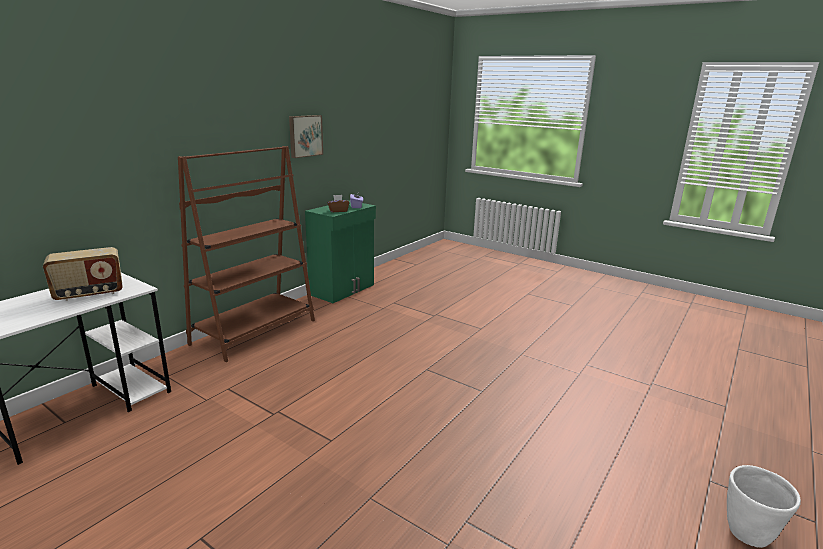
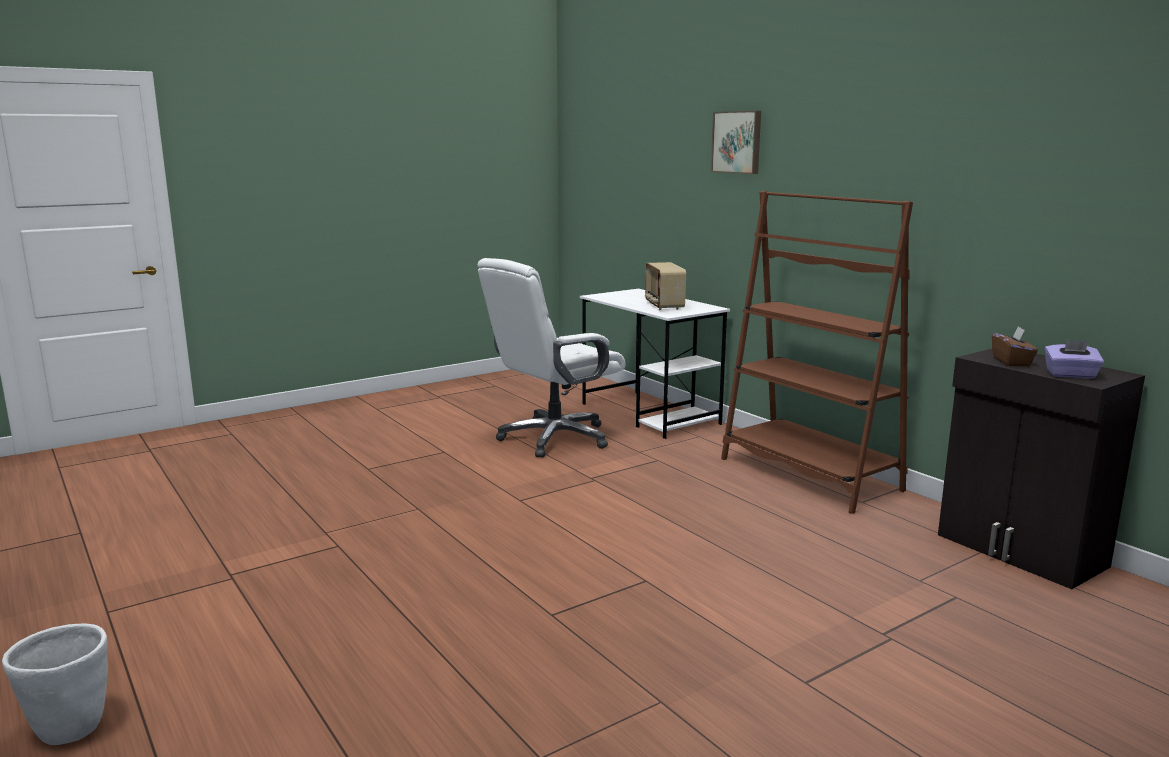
camera: 110 degrees right, 5 degrees down
picture [289,115,323,158] -> picture moved to [711,111,761,174]
green cabinet [305,200,376,303] -> black cabinet [938,349,1145,589]
none -> white office chair [477,258,625,458]

